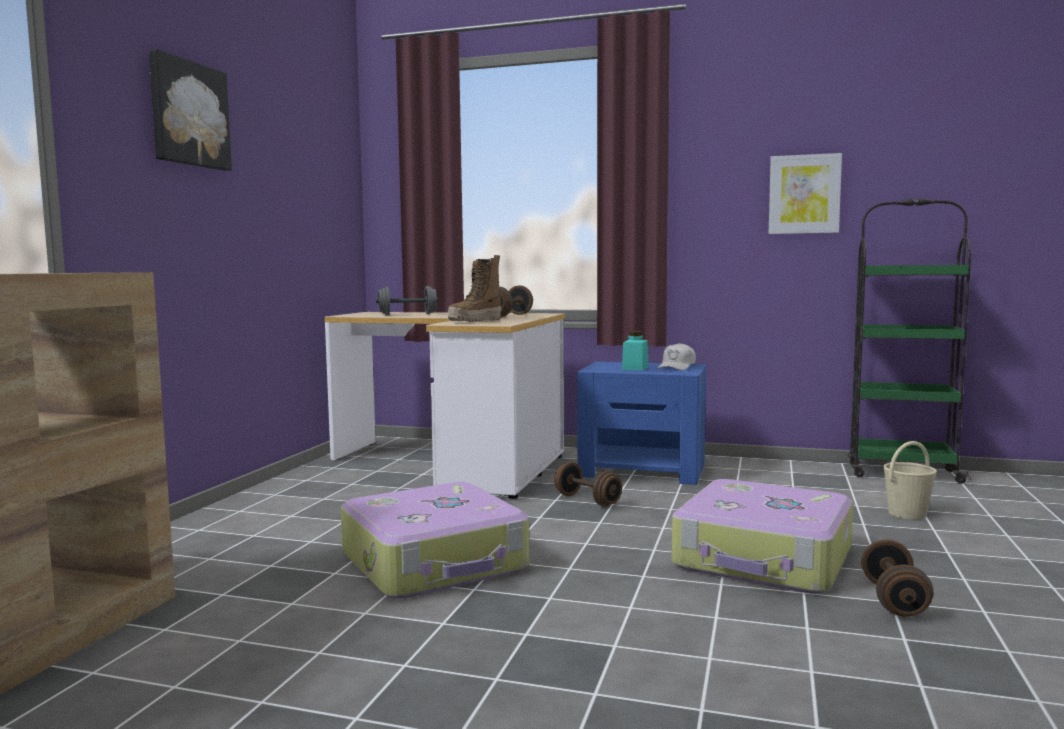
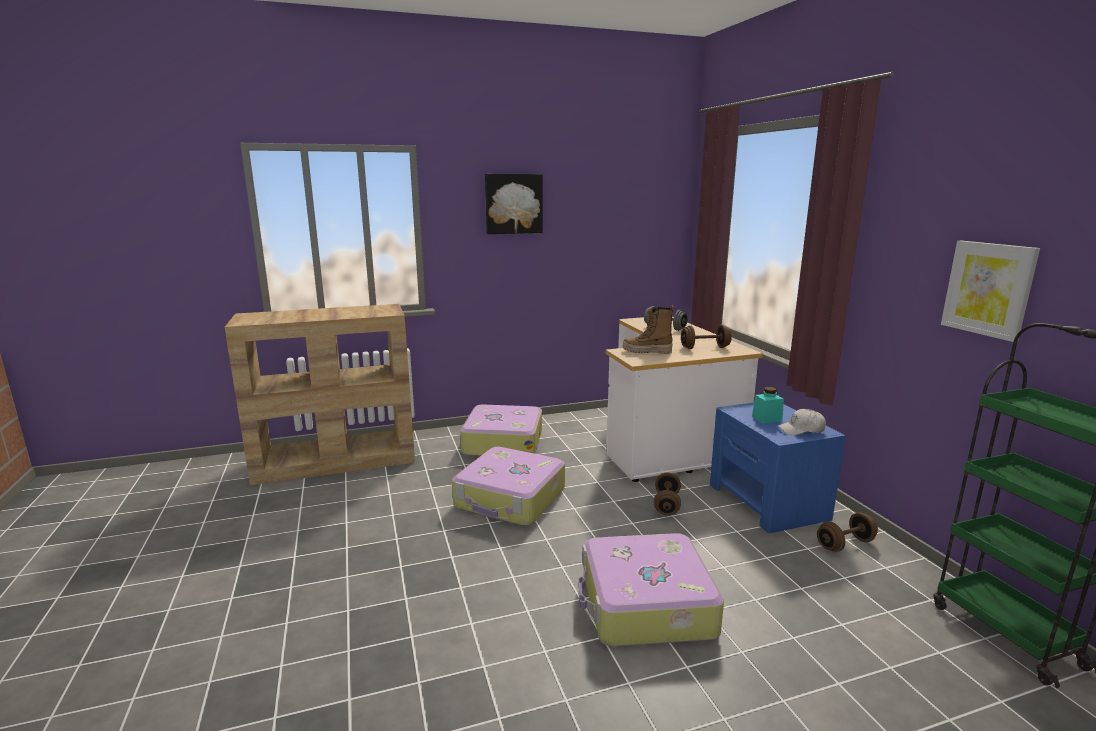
camera: 55 degrees right, 10 degrees up
brown dumbbell [861,539,933,616] -> brown dumbbell moved to [817,513,878,552]
beige bucket [883,441,937,519] -> none
none -> suitcase [460,405,542,456]

